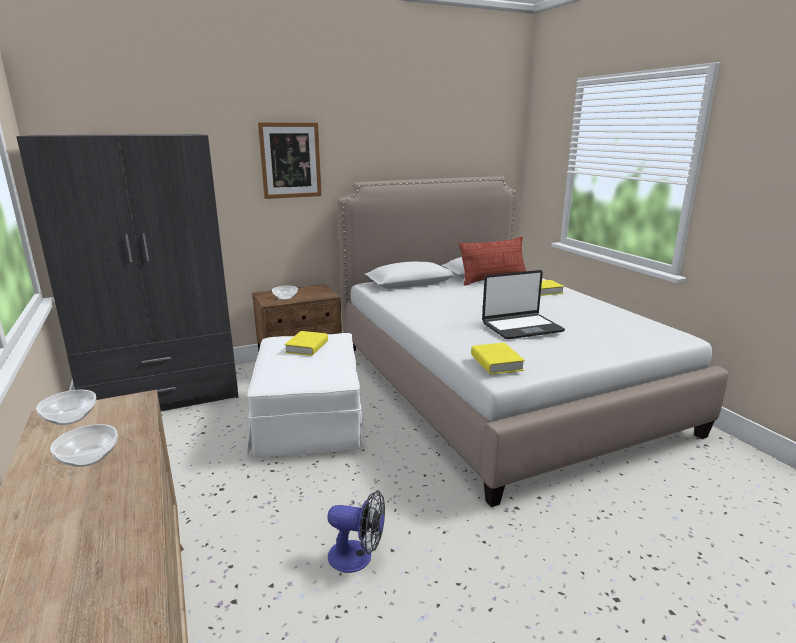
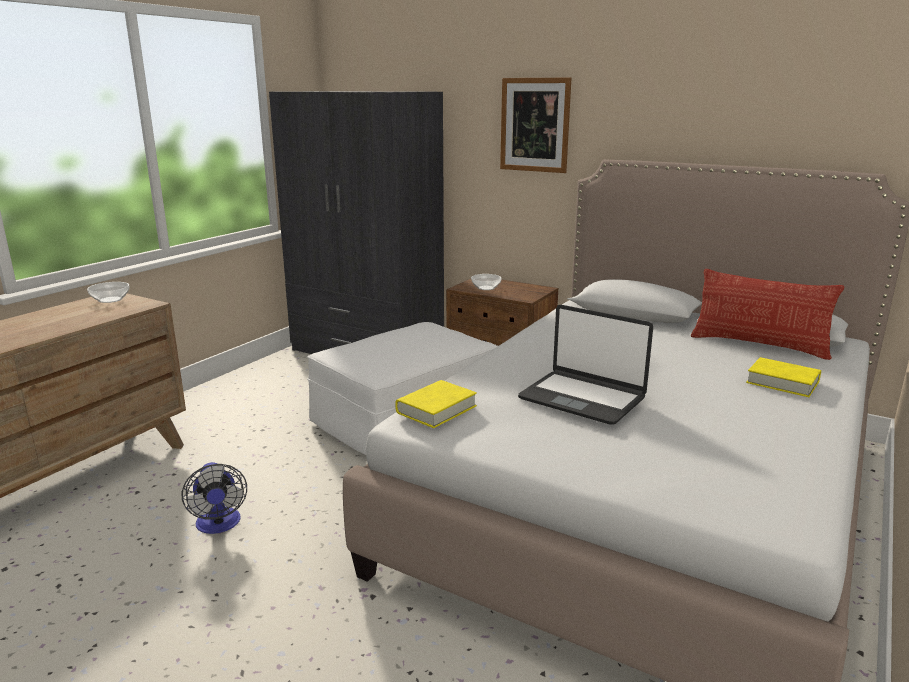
camera: 55 degrees right, 0 degrees up
bowl [50,424,118,467] -> none
yellow book [285,331,328,356] -> none

